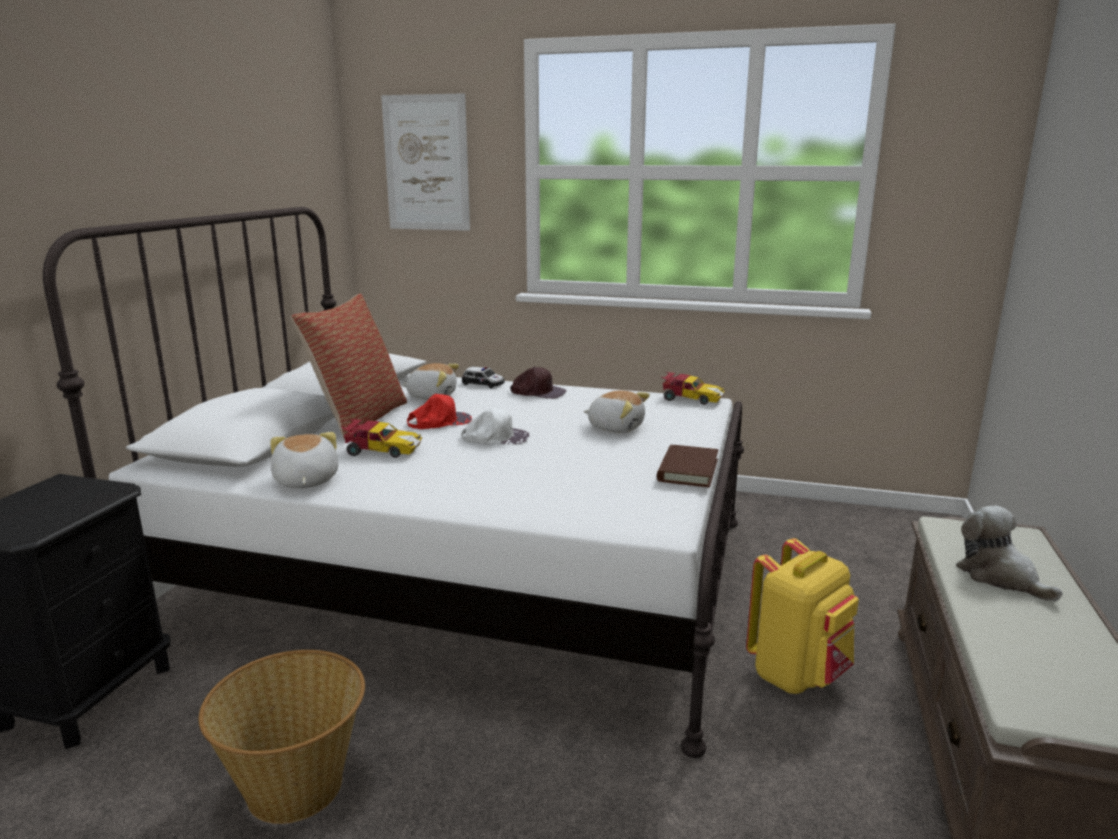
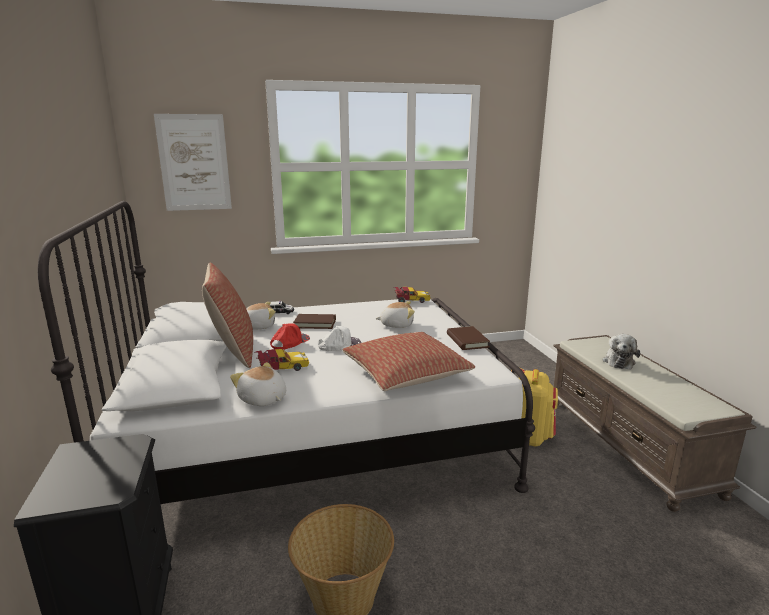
camera: 30 degrees left, 0 degrees up
brown cap [510,367,566,399] -> none
plush toy [956,506,1063,602] -> plush toy turned 105 degrees counterclockwise [603,334,640,370]
none -> brown book [293,314,336,329]
none -> pillow [342,332,475,391]

